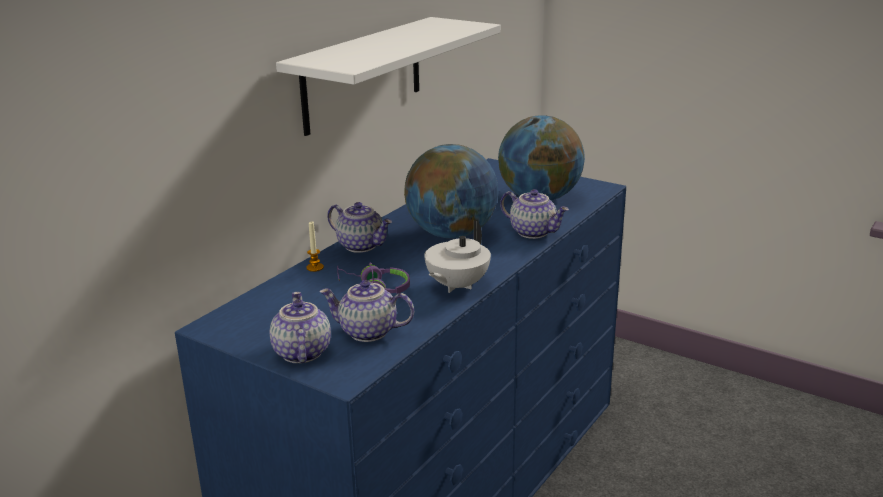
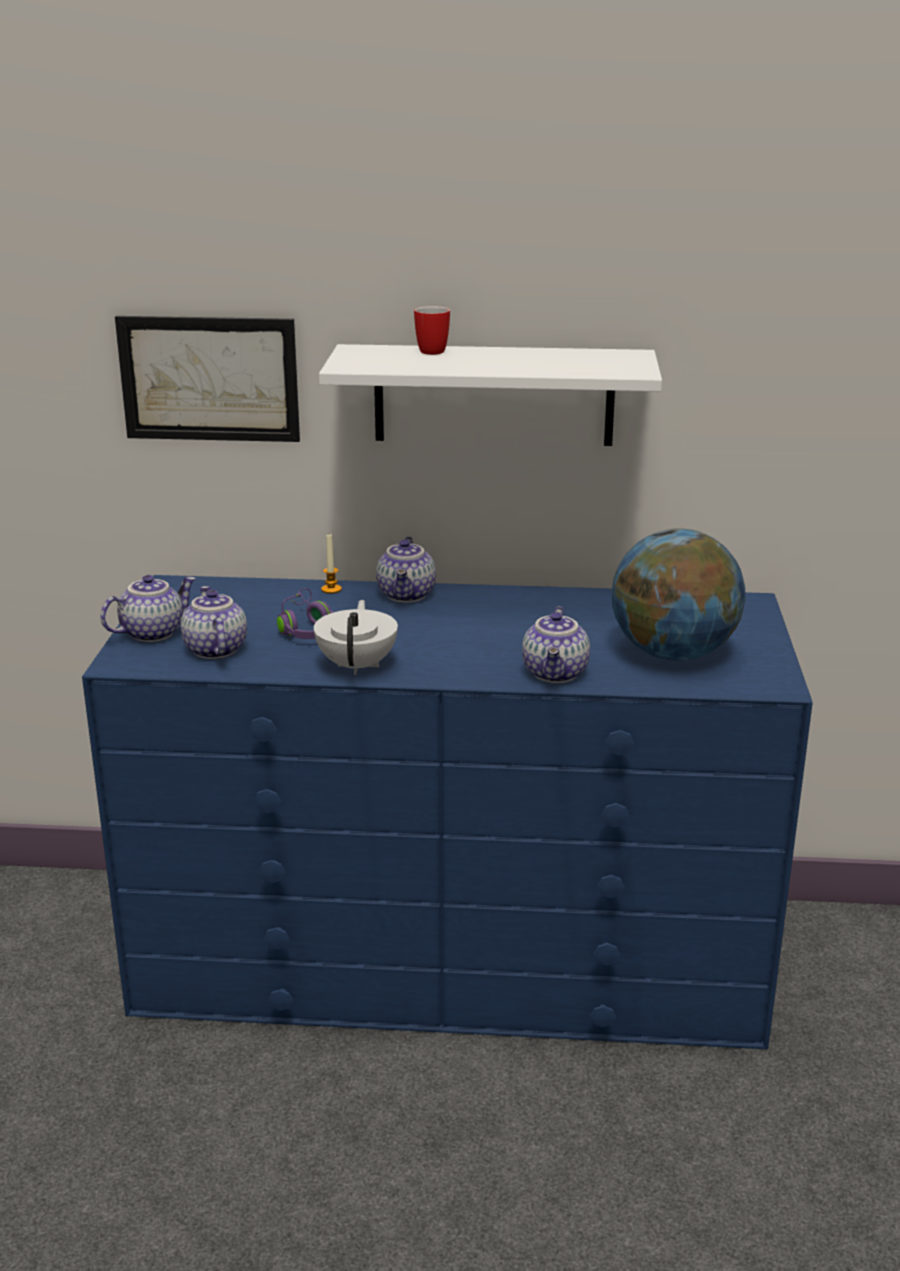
camera: 60 degrees right, 0 degrees up
globe [404,144,499,239] -> none
white teapot [424,220,491,293] -> white teapot turned 90 degrees clockwise [314,600,398,675]
none -> picture [115,316,300,442]
none -> mug [414,306,450,355]

